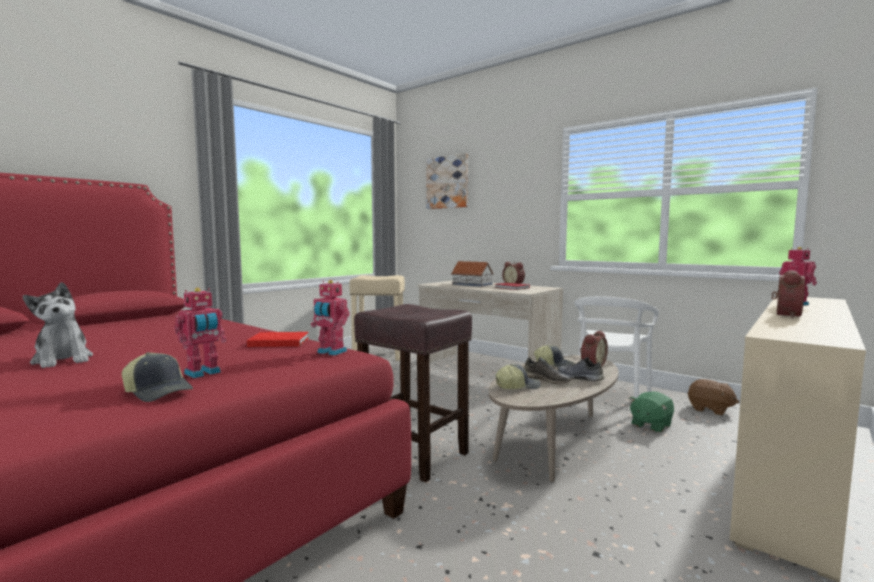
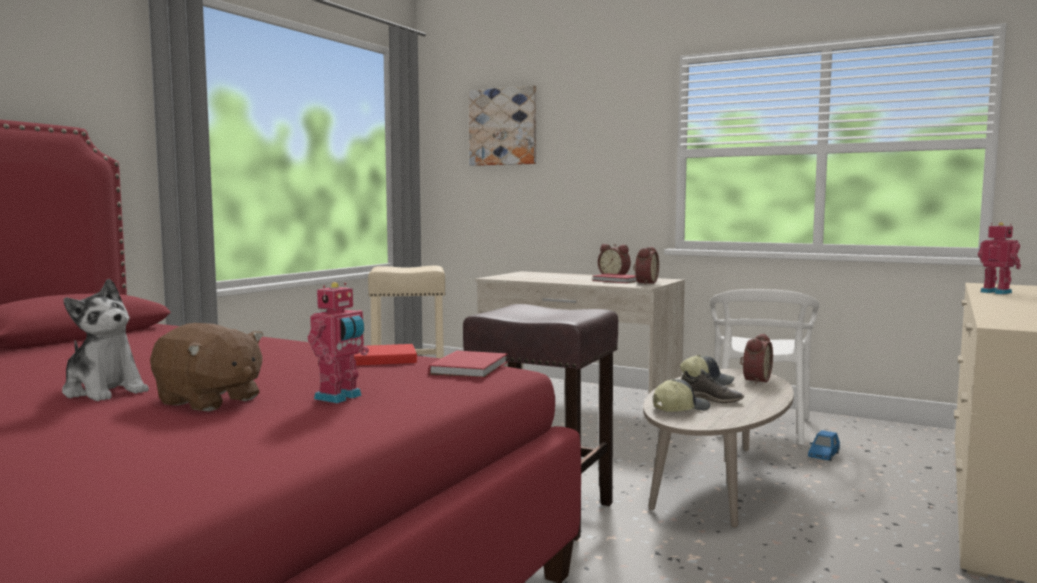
camera: 10 degrees left, 0 degrees up
cap [122,352,193,402] -> none
toy robot [311,280,350,356] -> red book [429,351,507,378]
toy house [451,261,494,287] -> none
grey shoe [558,357,604,381] -> none
green plush toy [629,392,674,433] -> blue toy car [808,430,840,461]
brown plush toy [687,379,739,416] -> brown plush toy moved to [150,323,263,411]
alarm clock [771,270,805,318] -> alarm clock moved to [633,247,659,285]

